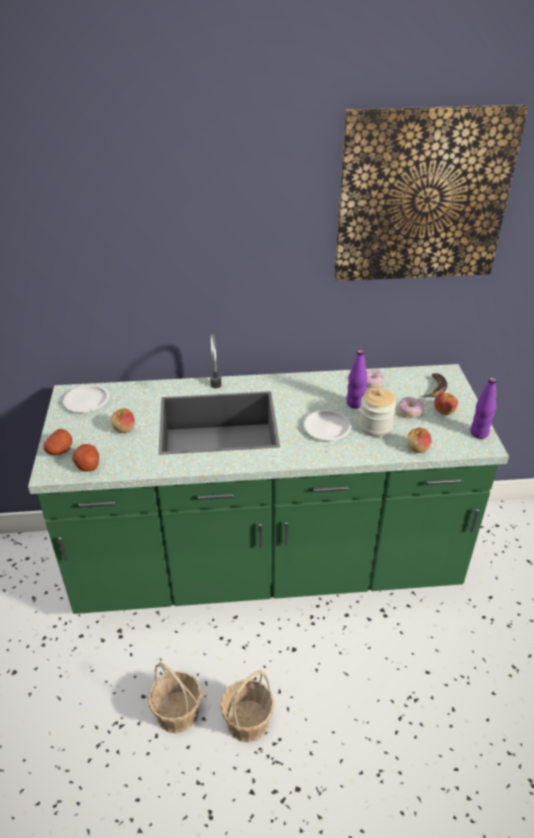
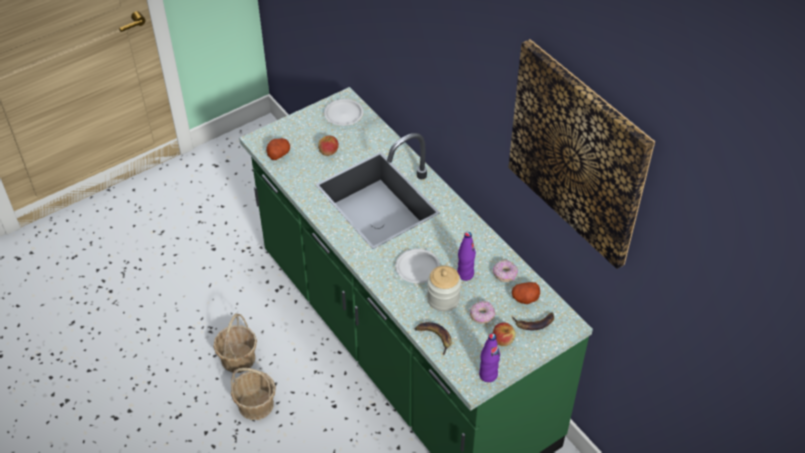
camera: 60 degrees right, 10 degrees up
potato [44,429,72,455] -> potato moved to [512,282,540,304]
apple [407,428,432,453] -> banana [415,322,452,356]

